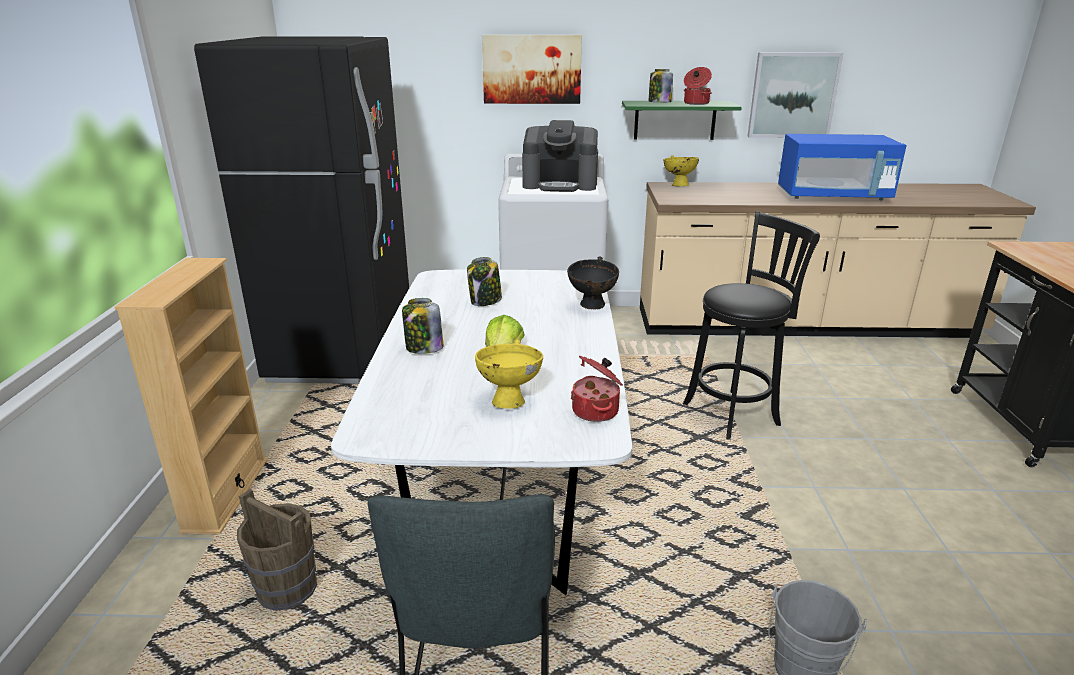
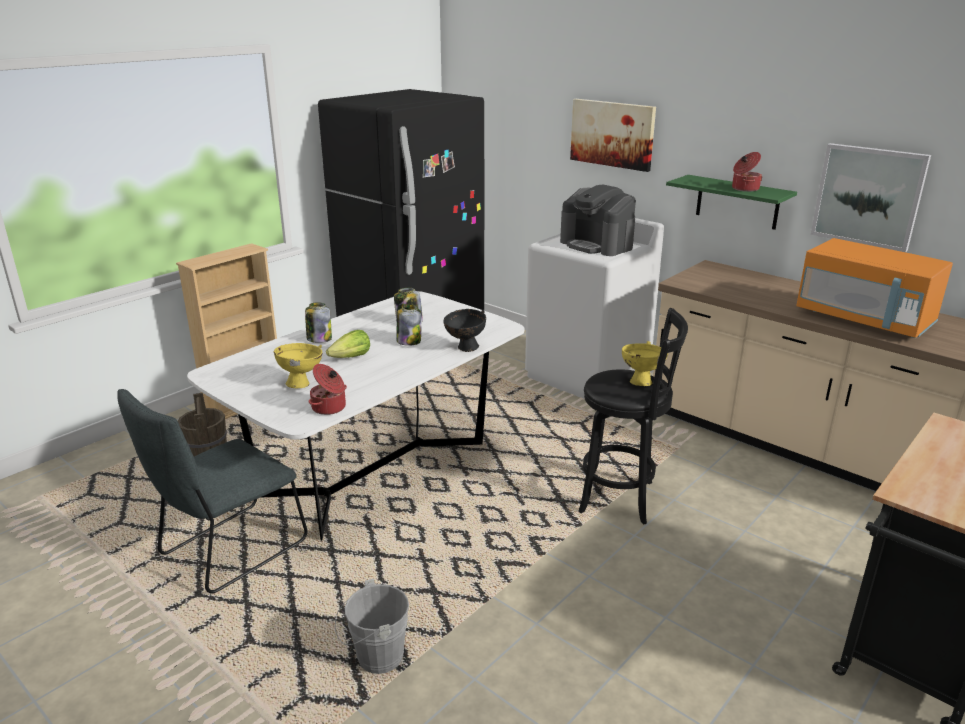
camera: 40 degrees right, 0 degrees up
jar [649,69,673,102] -> jar moved to [396,304,422,346]
yellow bowl [664,155,699,187] -> yellow bowl moved to [622,341,668,386]
blue microwave [778,134,907,200] -> orange microwave [796,238,953,338]

